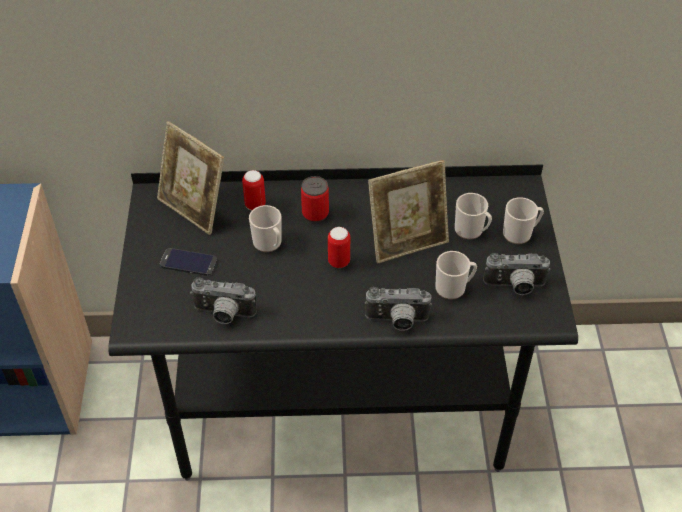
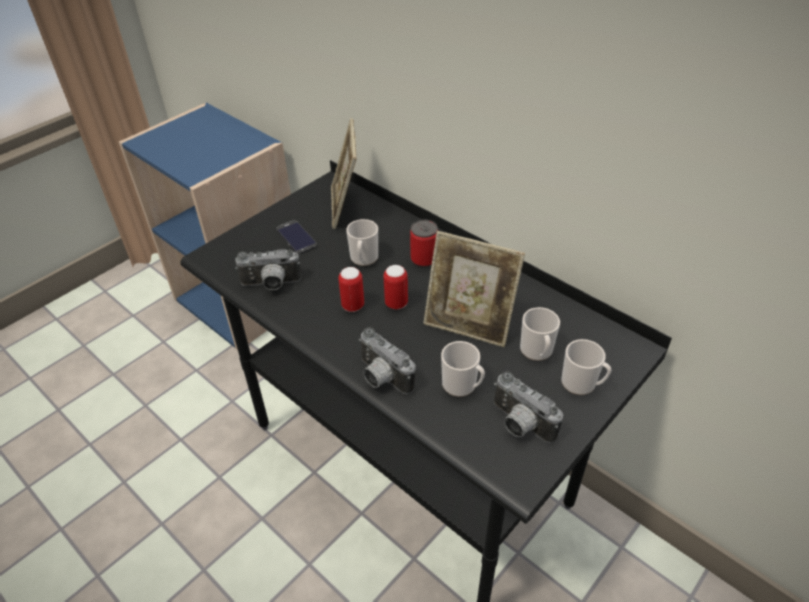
camera: 45 degrees right, 5 degrees down
camera [190,278,257,324] -> camera turned 60 degrees counterclockwise [235,249,301,290]
can [242,170,266,211] -> can moved to [338,267,364,312]

